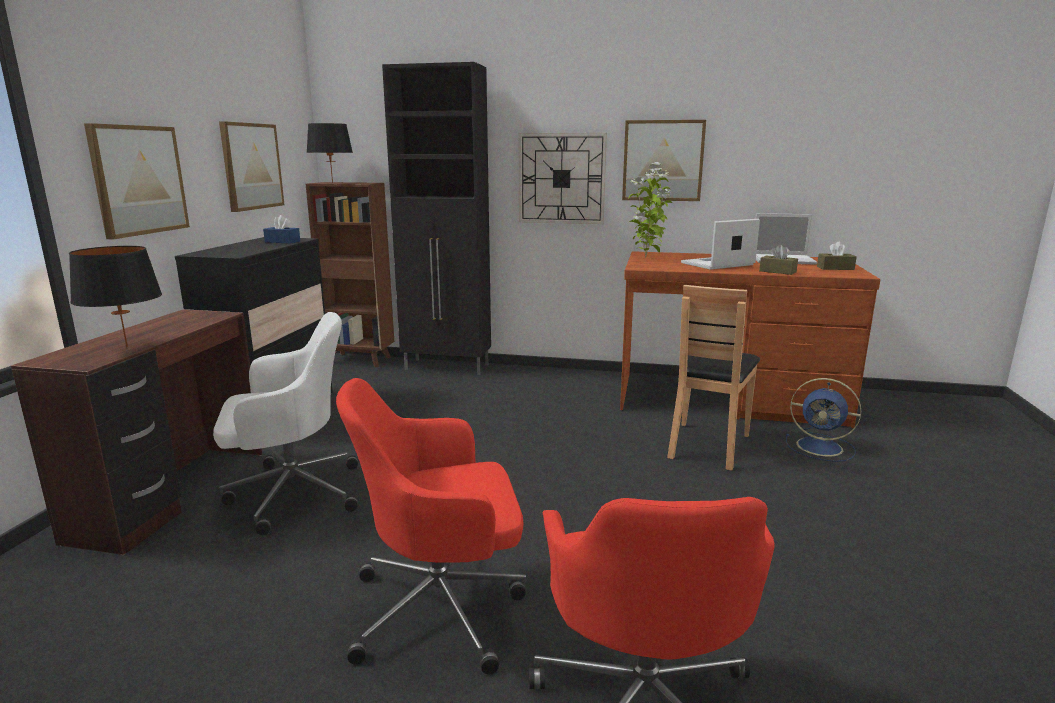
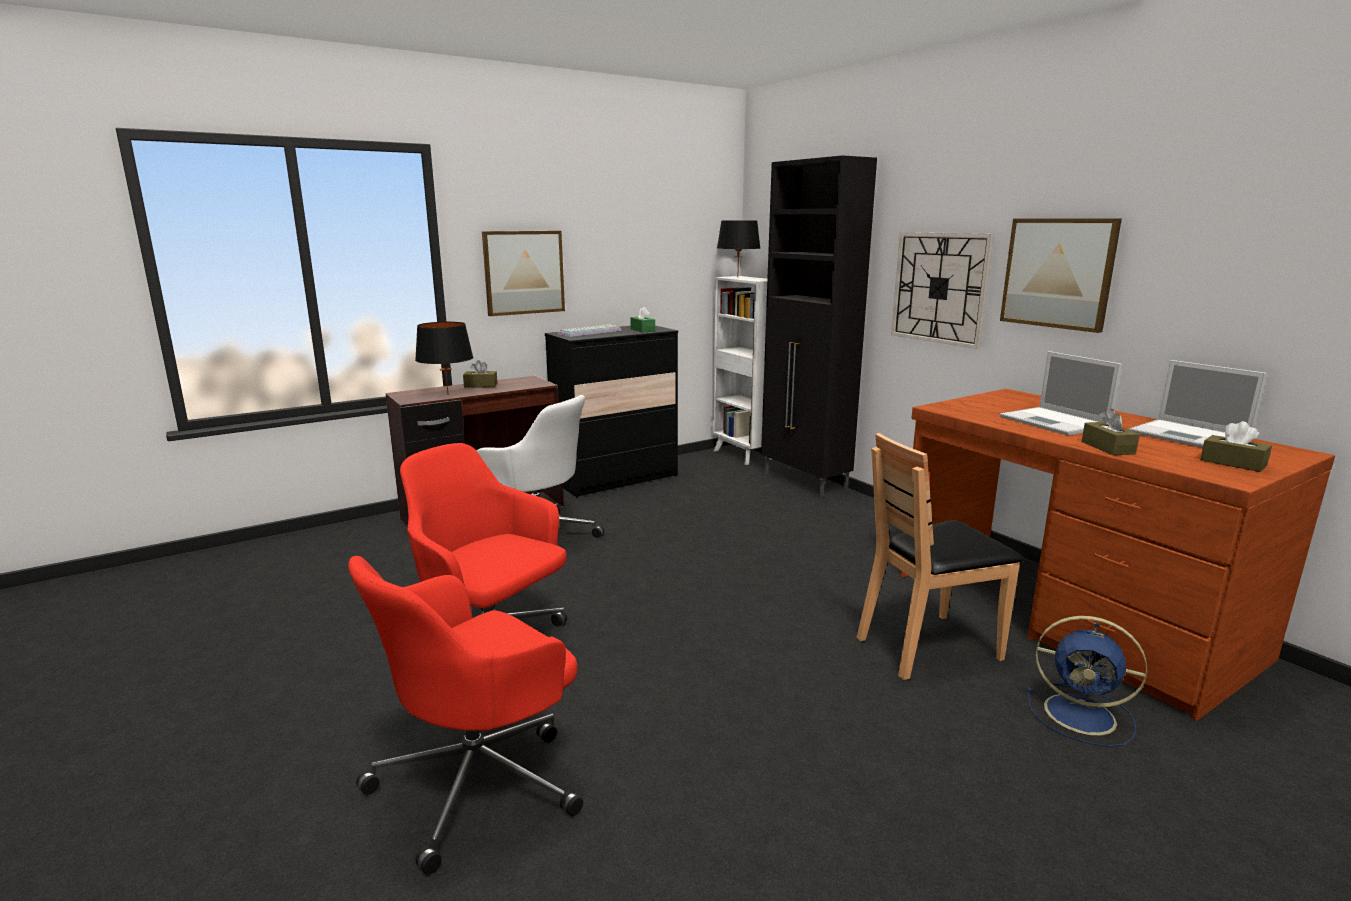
camera: 45 degrees right, 0 degrees up
picture [219,121,285,212] -> none
blue tissue box [263,215,300,244] -> green tissue box [630,306,655,333]
brown bookcase [306,182,394,368] -> white bookcase [712,276,772,465]
potted plant [628,162,672,258] -> none
laptop [681,219,760,270] -> laptop turned 135 degrees counterclockwise [1000,351,1122,436]
blue fan [786,378,861,462] -> blue fan turned 45 degrees counterclockwise [1027,616,1147,747]
none -> brown tissue box [463,360,498,388]
none -> keyboard [558,324,622,337]

